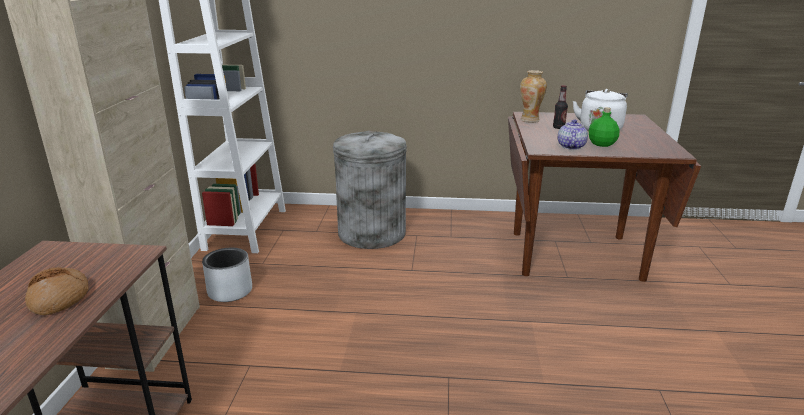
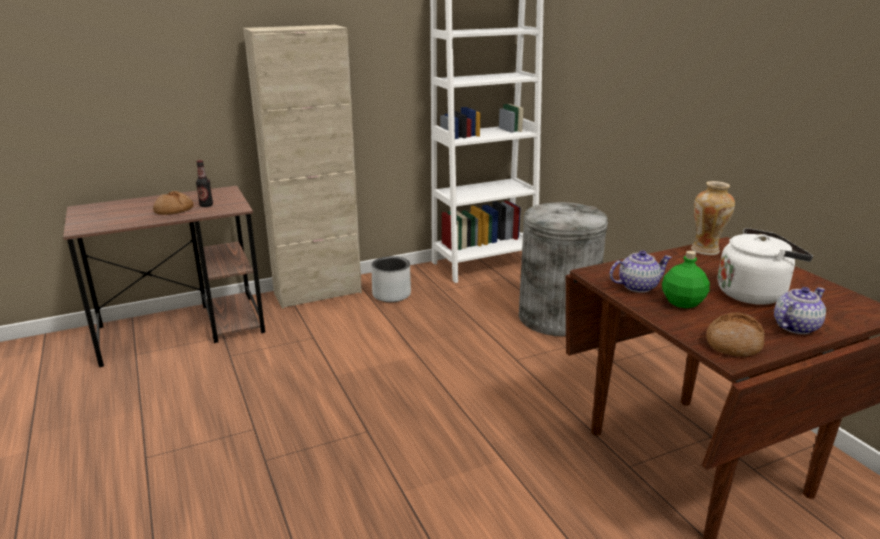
camera: 60 degrees right, 0 degrees up
bottle [553,85,568,129] -> bottle moved to [196,160,213,207]
none -> bread [706,312,765,357]
none -> teapot [774,287,826,334]

